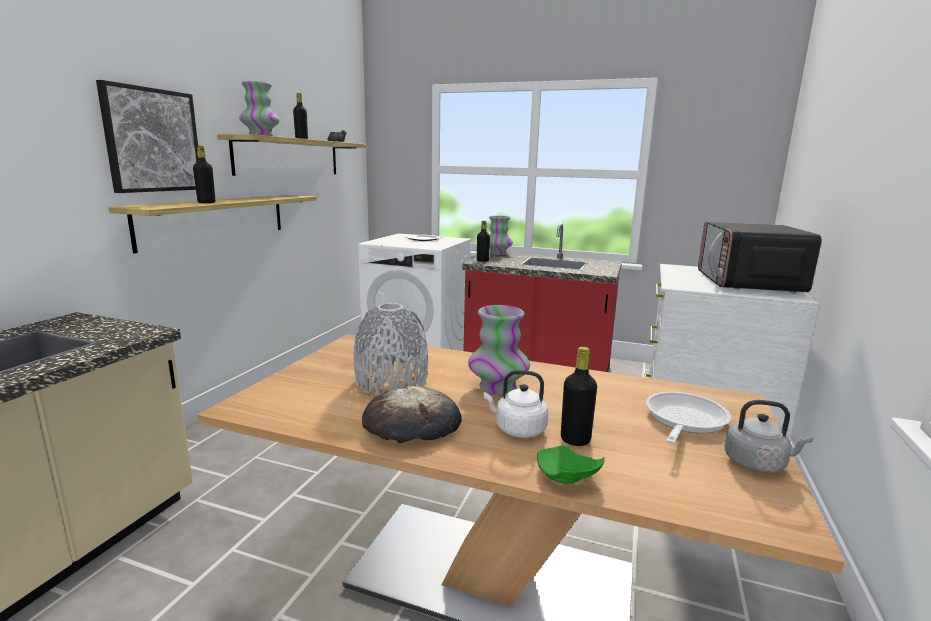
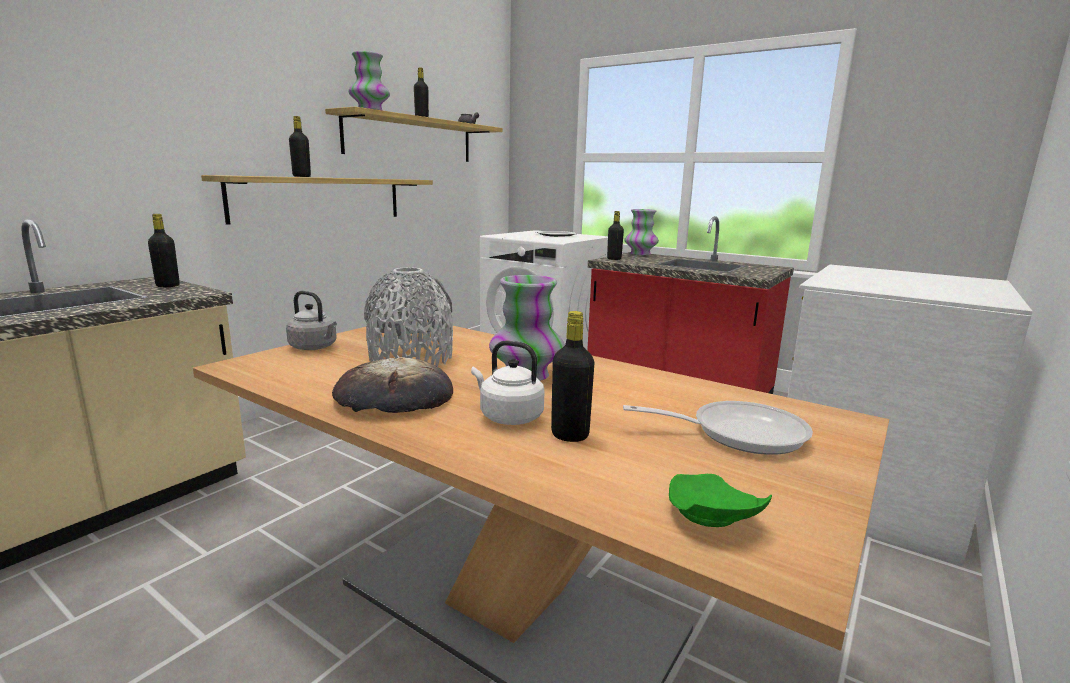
camera: 15 degrees right, 0 degrees up
picture [96,80,198,193] -> none
green plate [537,446,605,484] -> green plate moved to [669,474,772,527]
frying pan [646,392,731,444] -> frying pan turned 45 degrees clockwise [623,401,813,455]
microwave [698,222,821,293] -> none
grey kettle [724,400,813,473] -> grey kettle moved to [286,291,337,350]
none -> black bottle [148,214,180,287]

